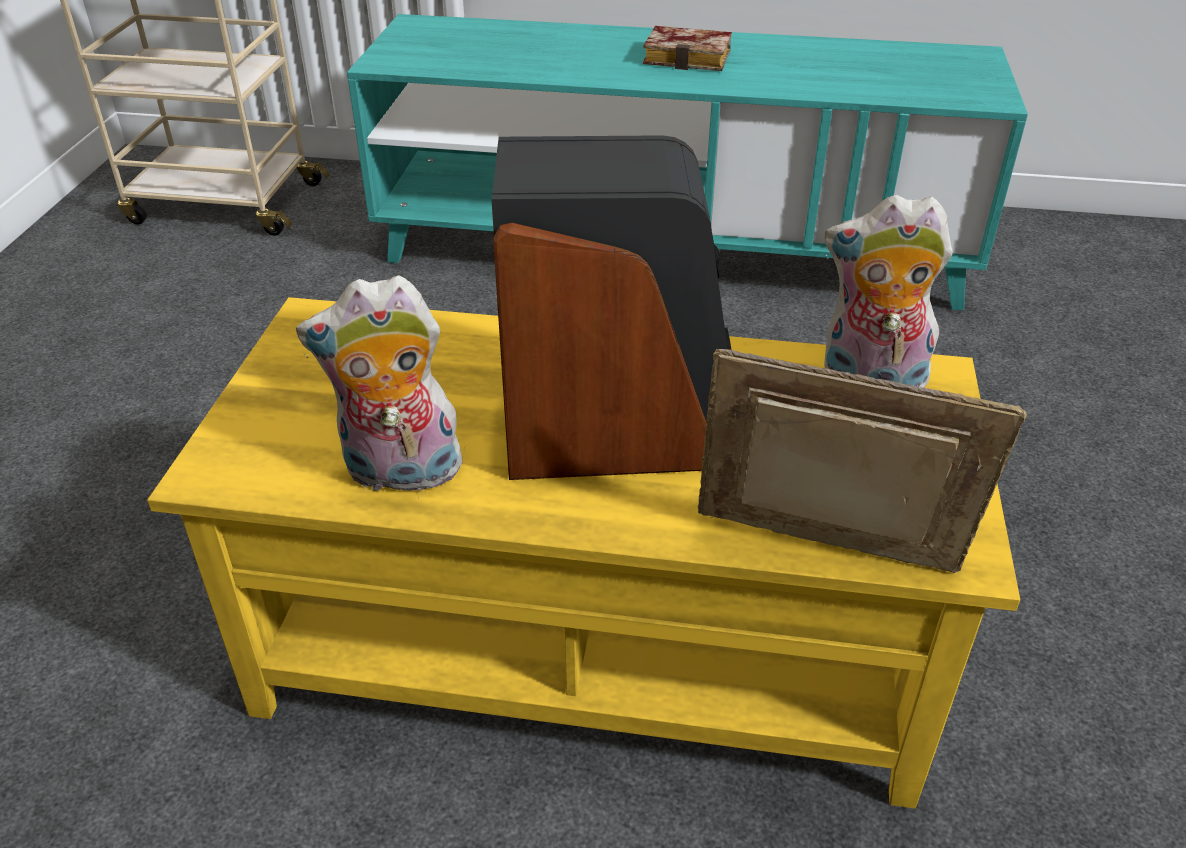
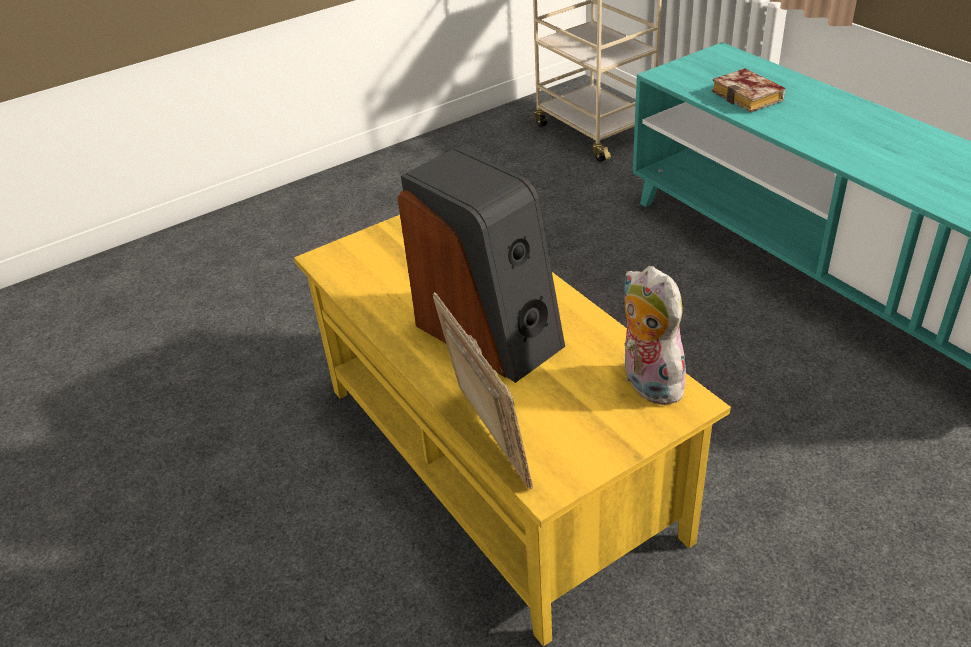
camera: 50 degrees right, 0 degrees up
plush toy [296,275,469,498] -> none
book [643,26,732,71] -> book moved to [712,68,786,112]

